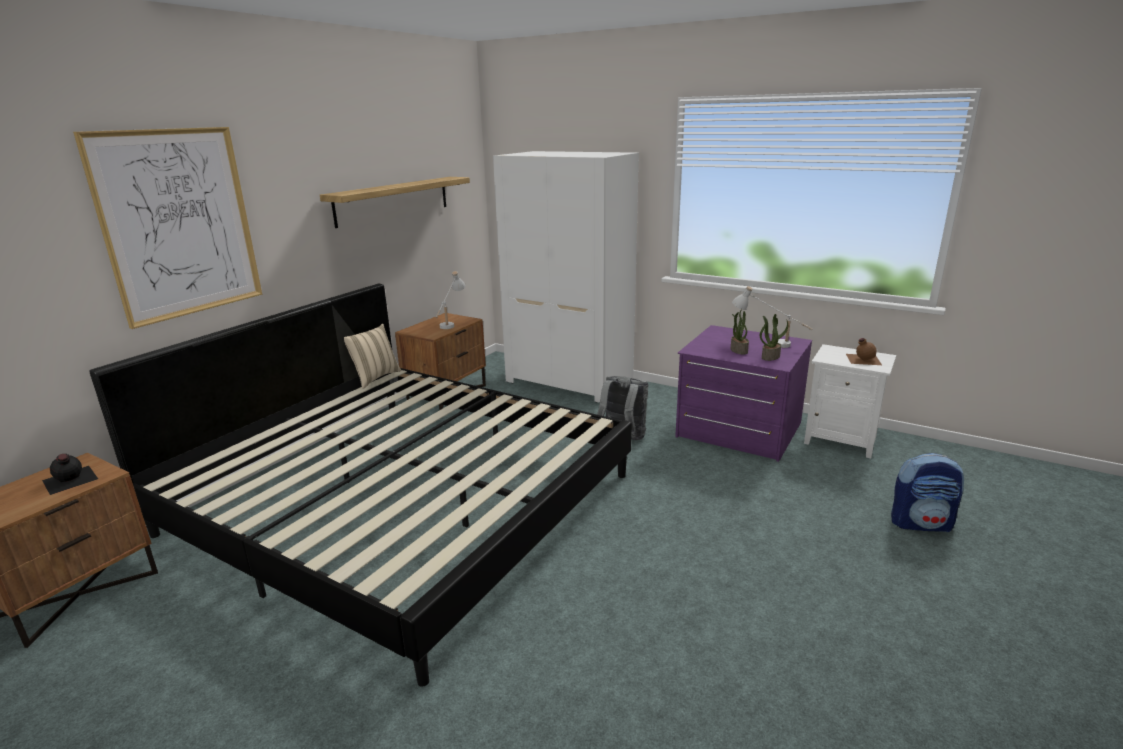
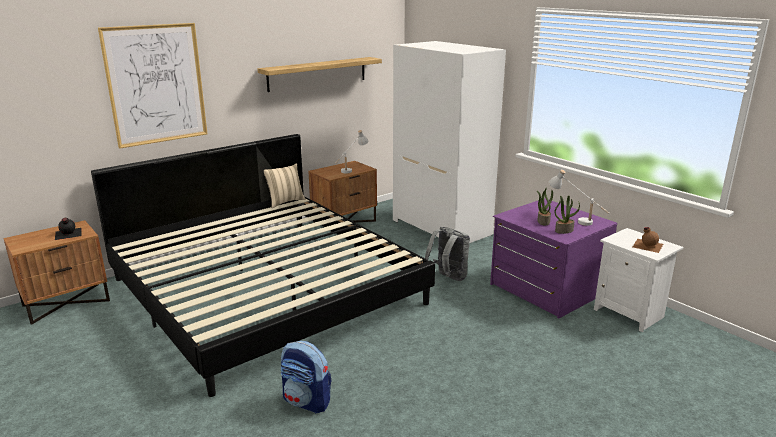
camera: 20 degrees right, 0 degrees up
backpack [891,453,964,532] -> backpack moved to [281,341,331,413]

